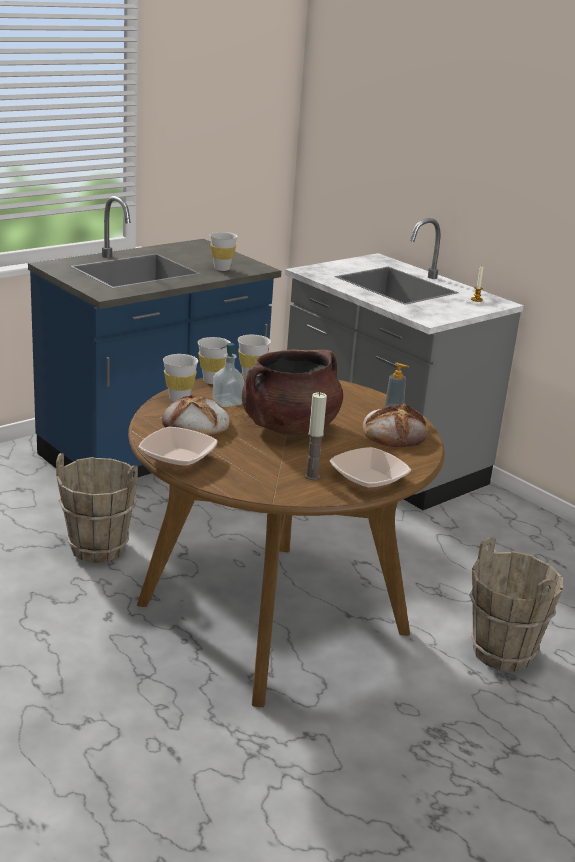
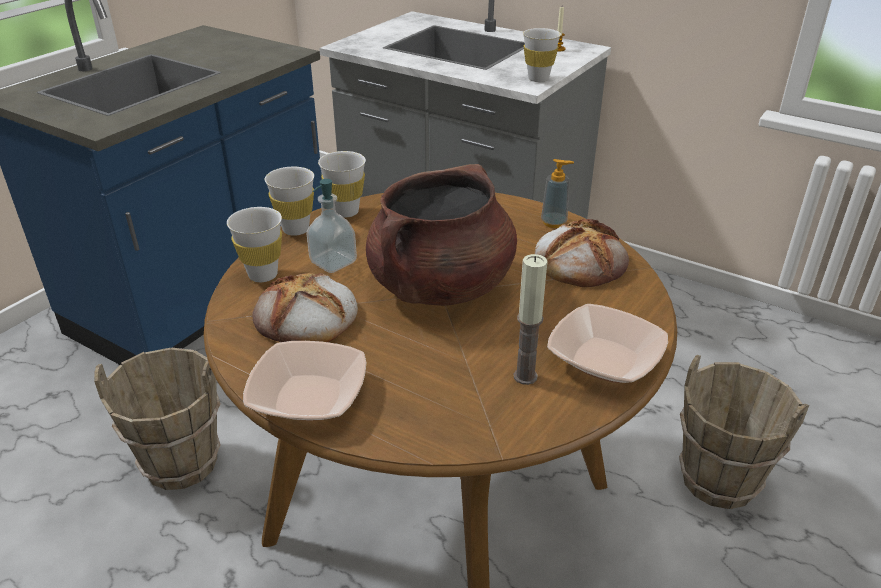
camera: 15 degrees left, 10 degrees up
white cup [210,232,238,271] -> white cup moved to [523,28,561,82]

